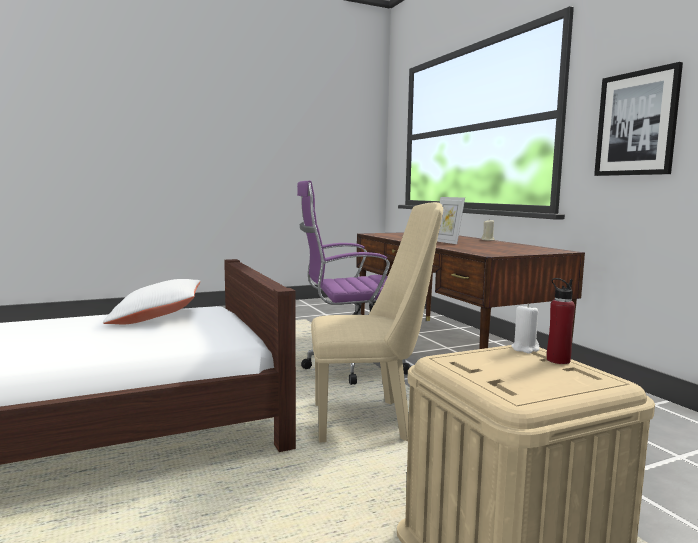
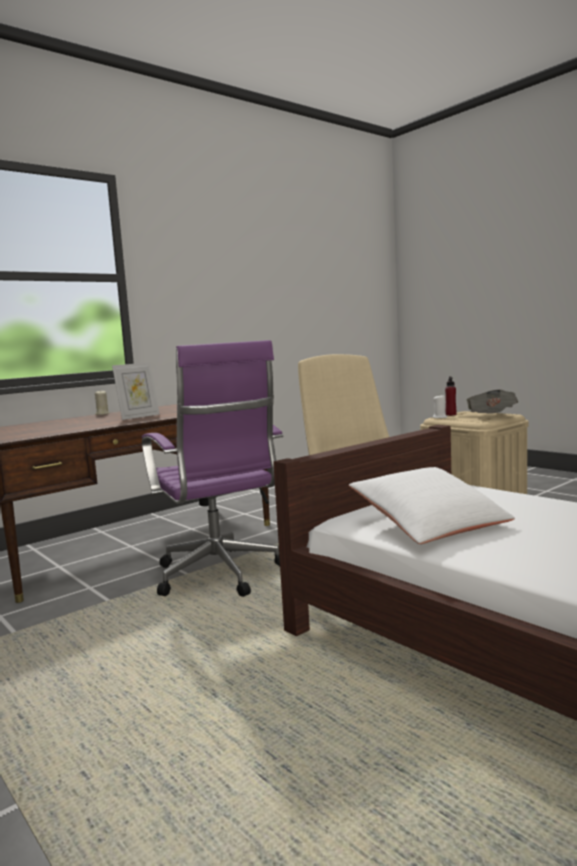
camera: 105 degrees left, 0 degrees up
picture [594,62,683,176] -> none
none -> newspaper [467,390,518,414]

